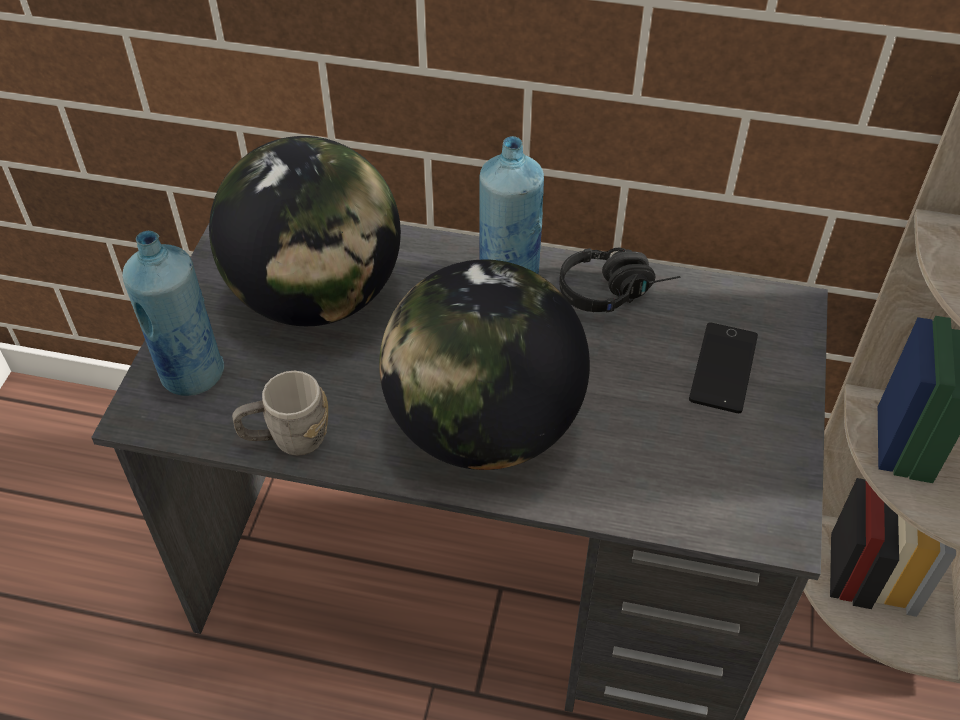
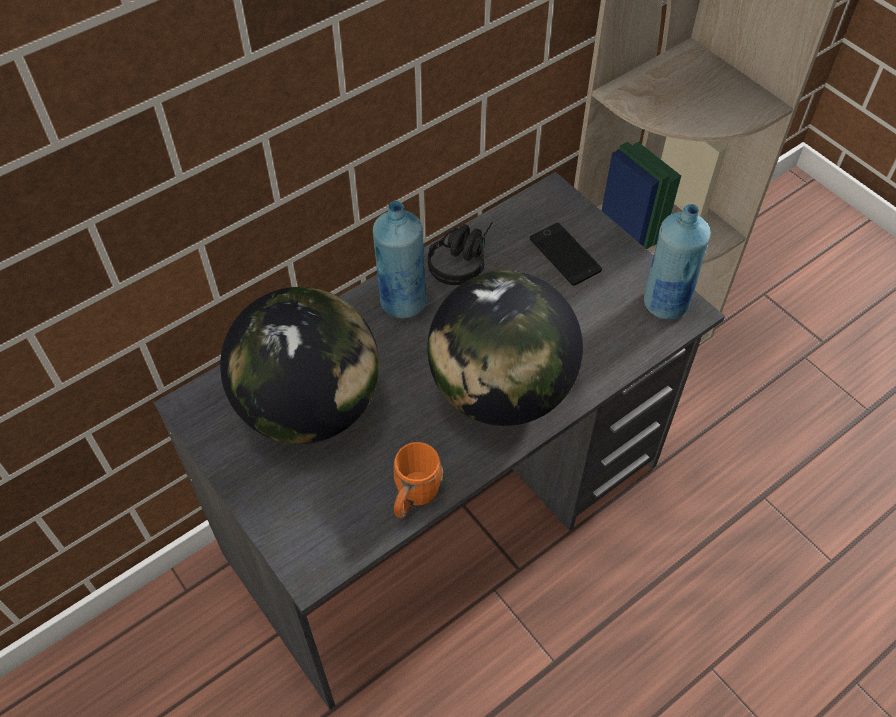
camera: 50 degrees left, 5 degrees up
blue bottle [122,231,224,396] -> blue bottle moved to [644,204,711,319]
grey mug [232,371,328,456] -> orange mug [394,442,443,518]

